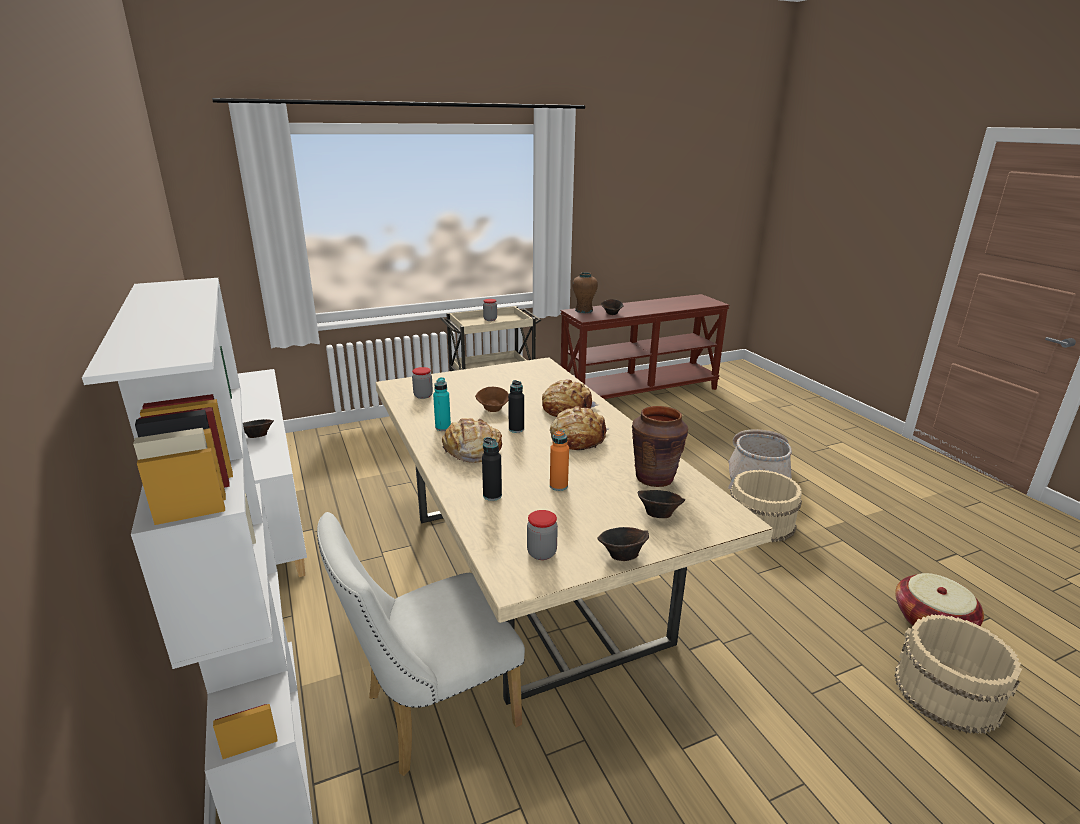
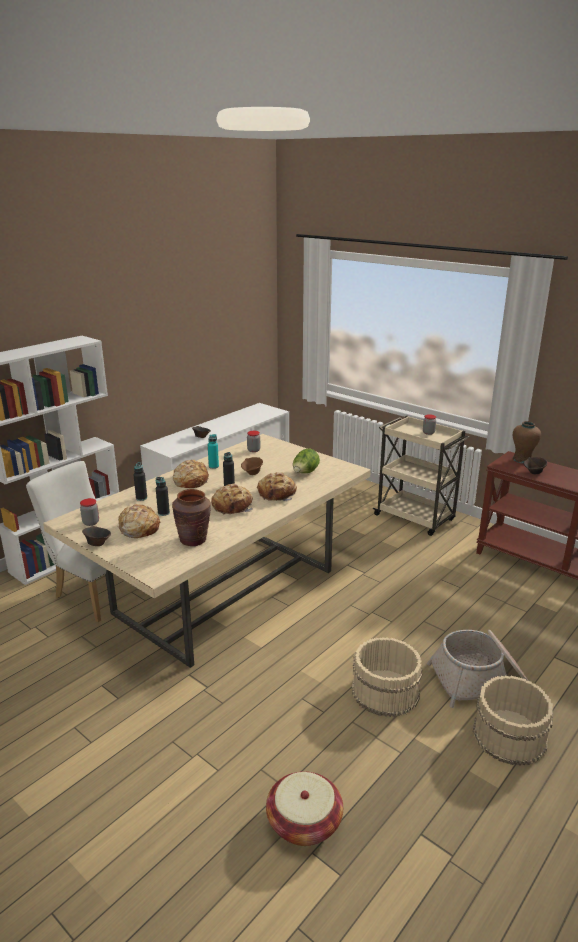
camera: 65 degrees right, 0 degrees up
orange bottle [550,429,569,491] -> black bottle [156,477,170,516]
brown bowl [637,490,685,518] -> none
beige bucket [895,614,1022,734] -> beige bucket moved to [473,675,553,766]
none -> bread [117,504,160,538]
none -> lettuce [293,449,320,473]

